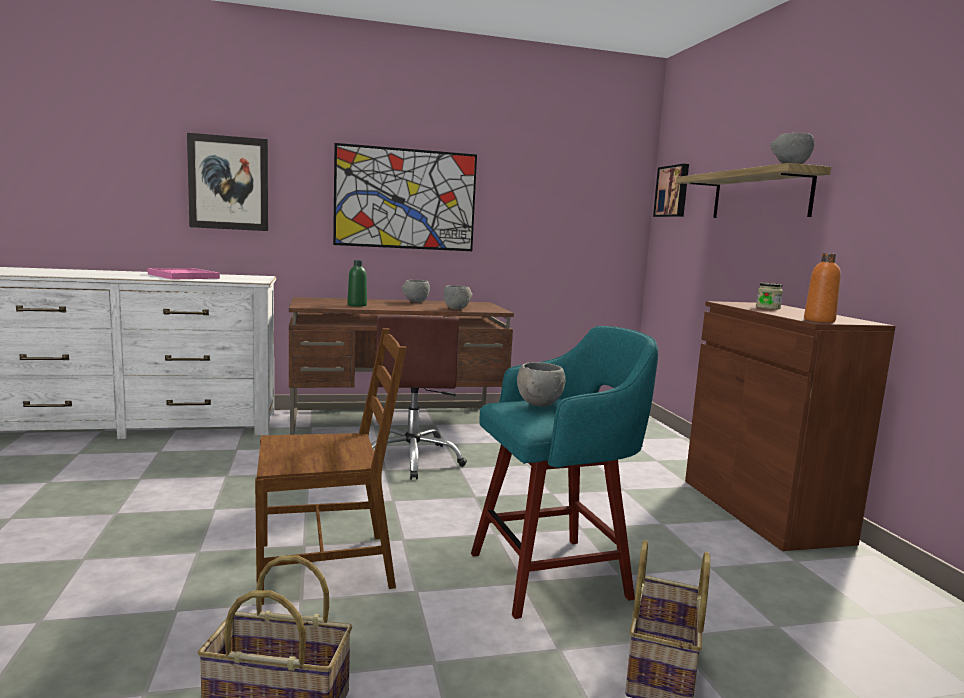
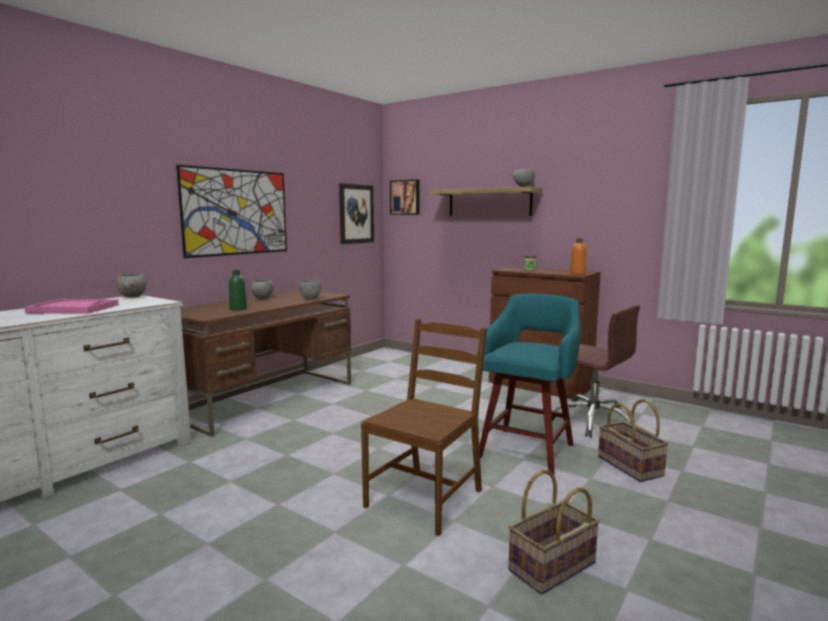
camera: 40 degrees left, 0 degrees up
picture [187,133,268,231] -> picture moved to [339,184,374,244]
brown office chair [371,315,467,480] -> brown office chair moved to [552,305,640,438]
grey bowl [517,362,565,407] -> grey bowl moved to [116,274,147,298]

